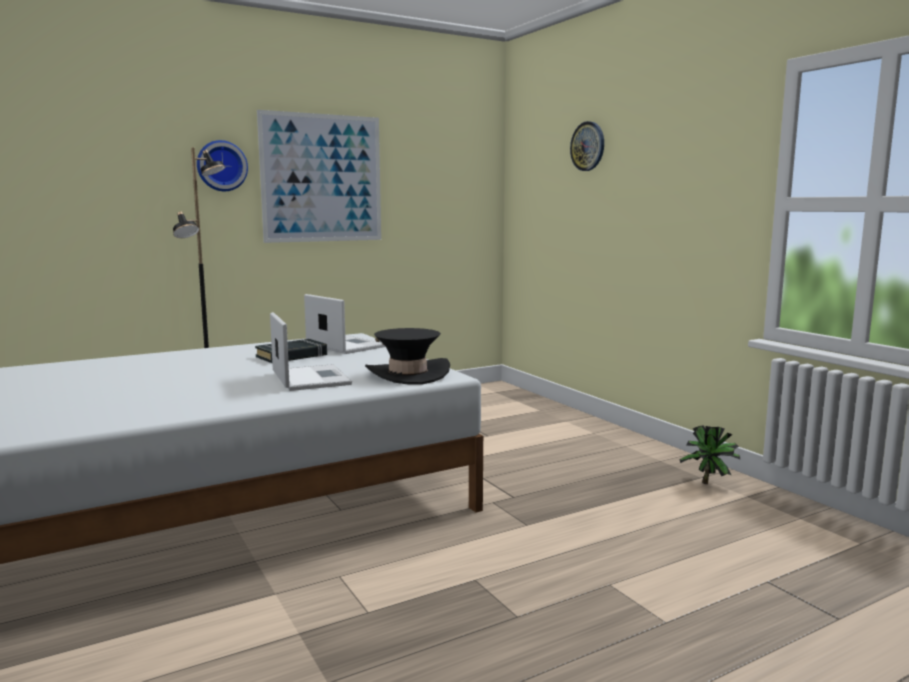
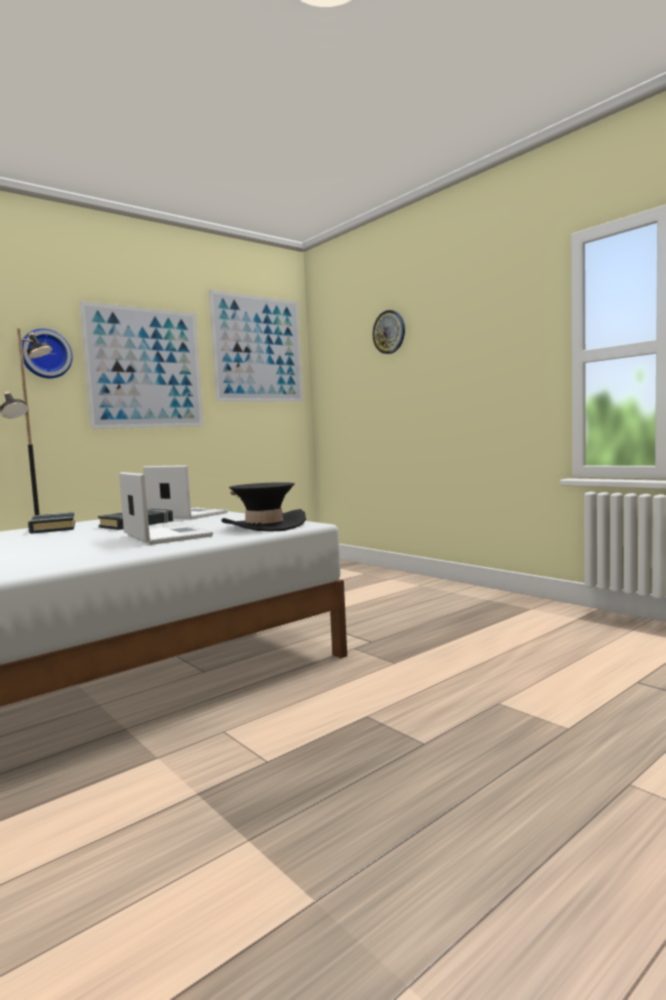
camera: 10 degrees left, 5 degrees down
potted plant [679,425,740,484] -> none
none -> black book [28,512,75,534]
none -> picture [209,290,303,402]

